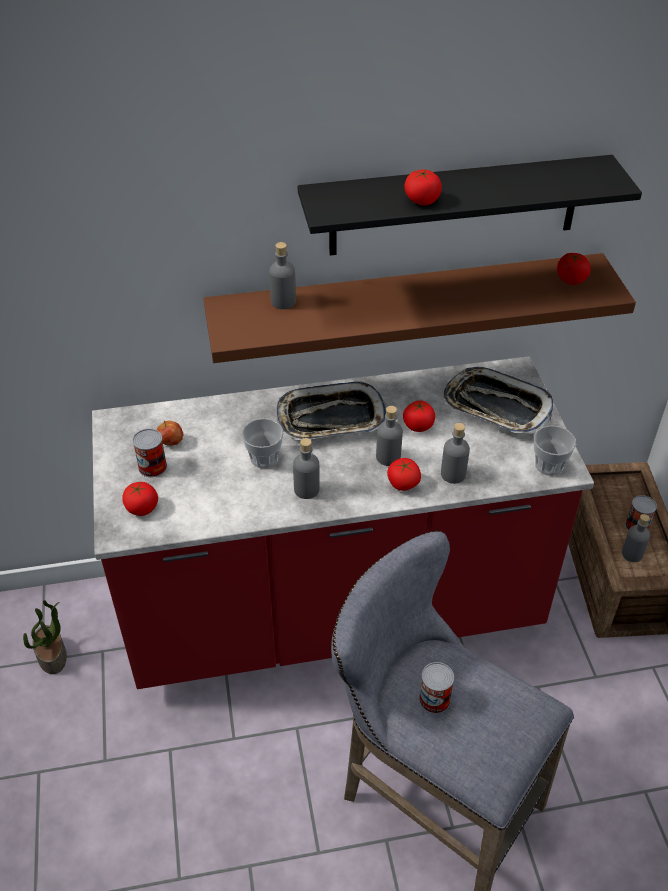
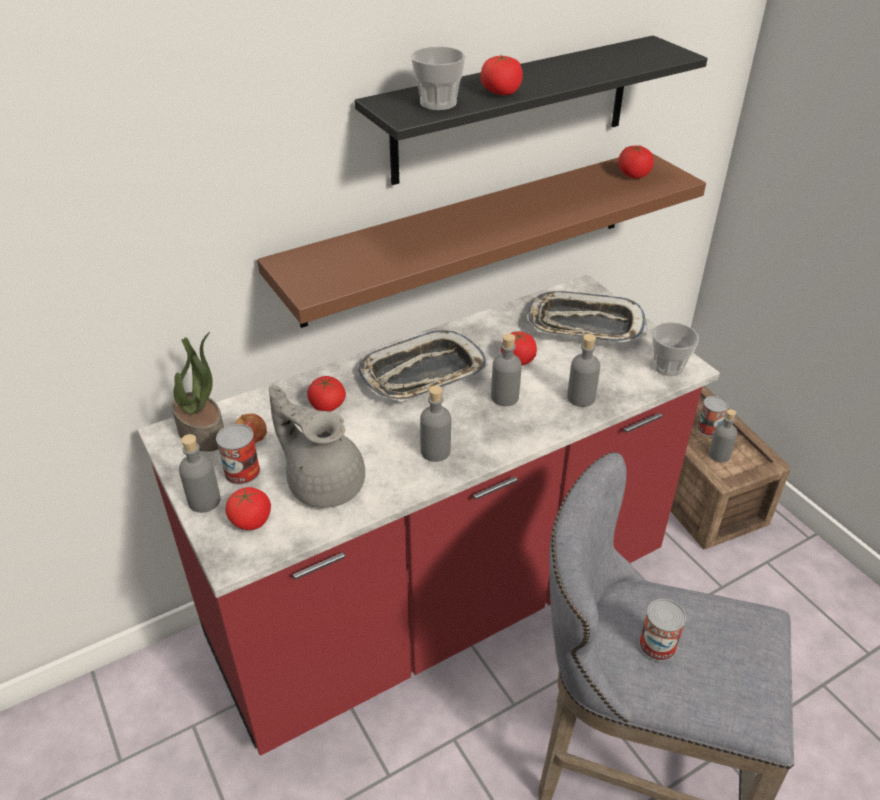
camera: 20 degrees left, 5 degrees down
potted plant [23,600,67,674] -> potted plant moved to [172,332,224,452]
cup [242,418,284,468] -> cup moved to [411,46,466,110]
grey bottle [269,242,296,309] -> grey bottle moved to [179,434,221,513]
tomato [387,458,421,491] -> tomato moved to [307,376,346,412]
none -> grey teapot [269,384,365,508]

